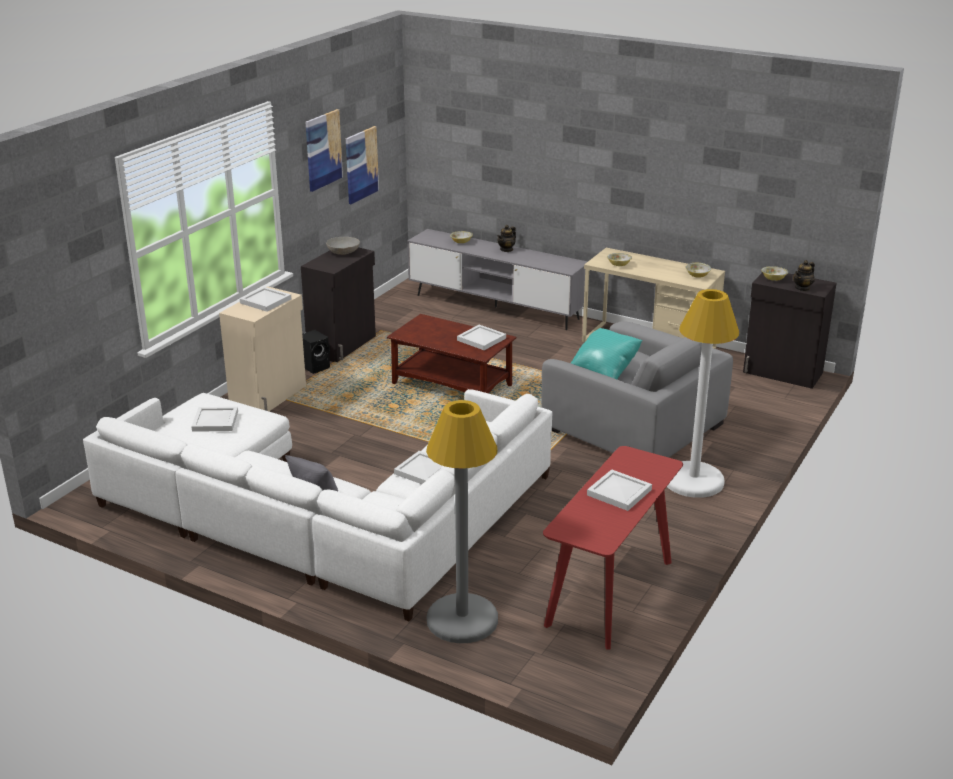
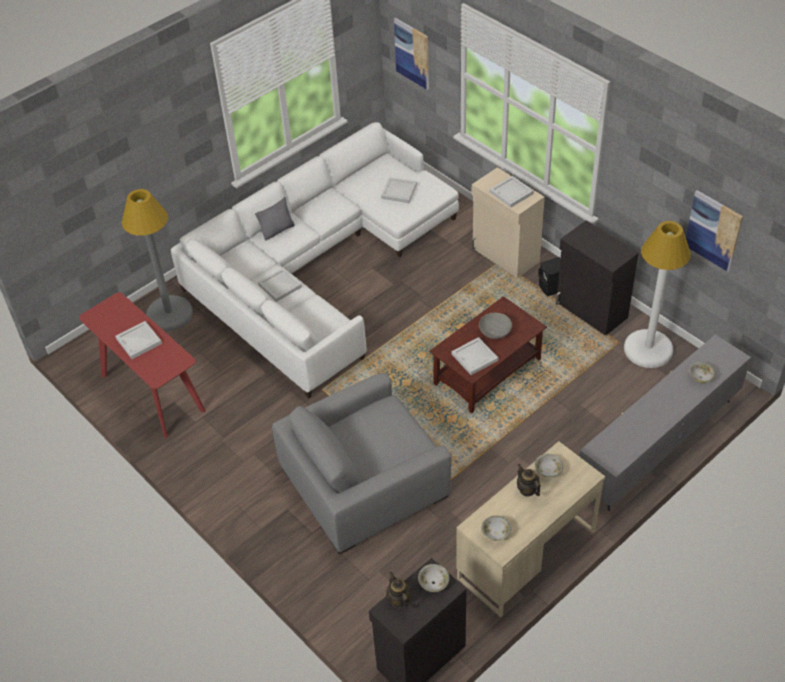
camera: 110 degrees right, 20 degrees up
picture [305,109,343,192] -> picture moved to [394,18,429,90]
grey bowl [326,237,360,255] -> grey bowl moved to [479,313,512,339]
teapot [497,225,516,252] -> teapot moved to [517,464,540,496]
turquoise pillow [571,328,643,379] -> none
white floor lamp [667,289,739,498] -> white floor lamp moved to [624,221,691,368]

